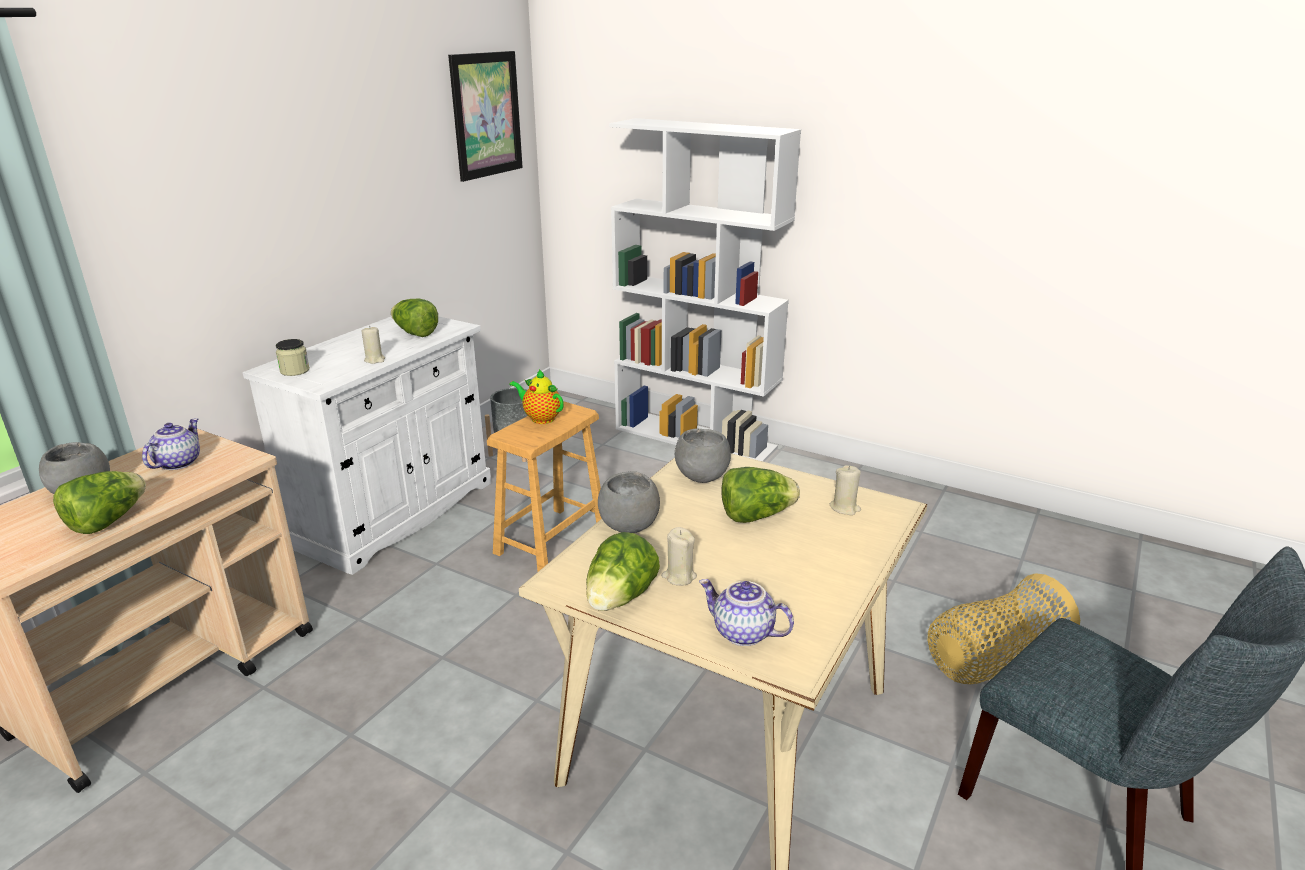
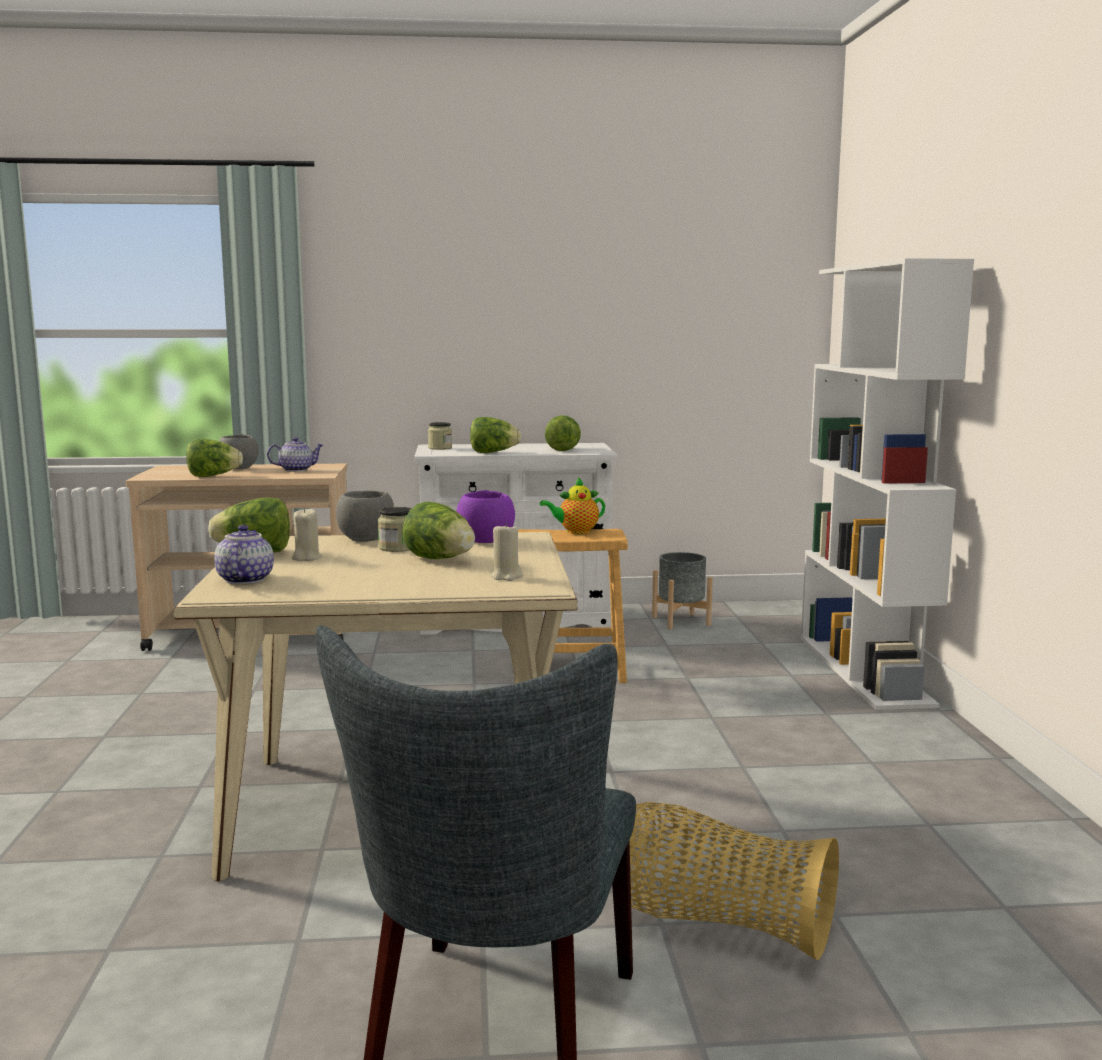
camera: 55 degrees right, 15 degrees down
beige candle [362,326,385,364] -> lettuce [470,417,521,453]
picture [448,51,523,182] -> none
teapot [509,369,564,424] -> teapot turned 105 degrees counterclockwise [540,477,605,534]
grey bowl [675,428,731,483] -> purple bowl [456,490,515,543]
none -> jar [378,507,411,552]

